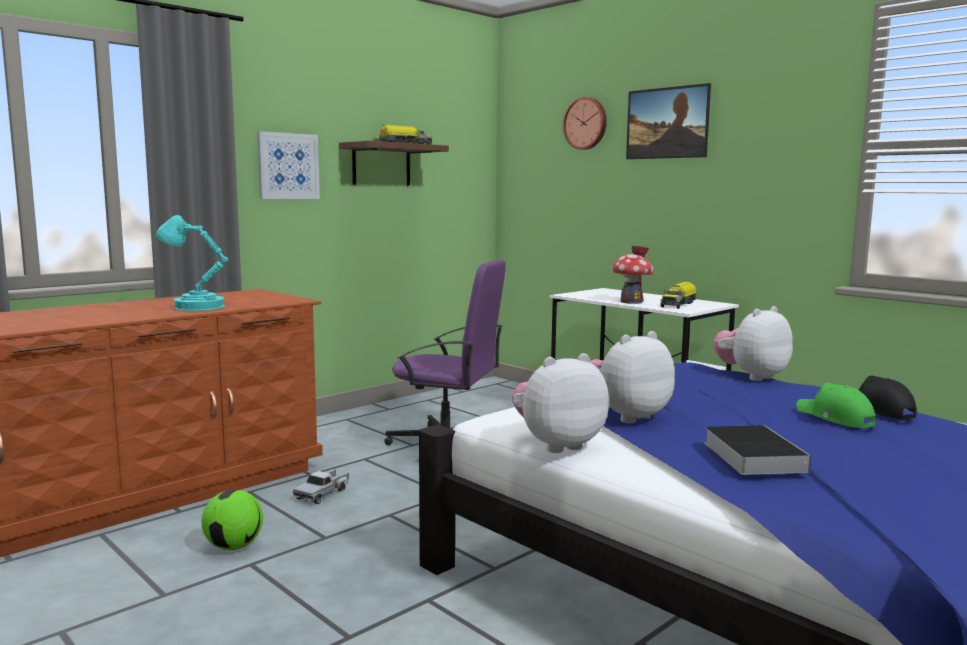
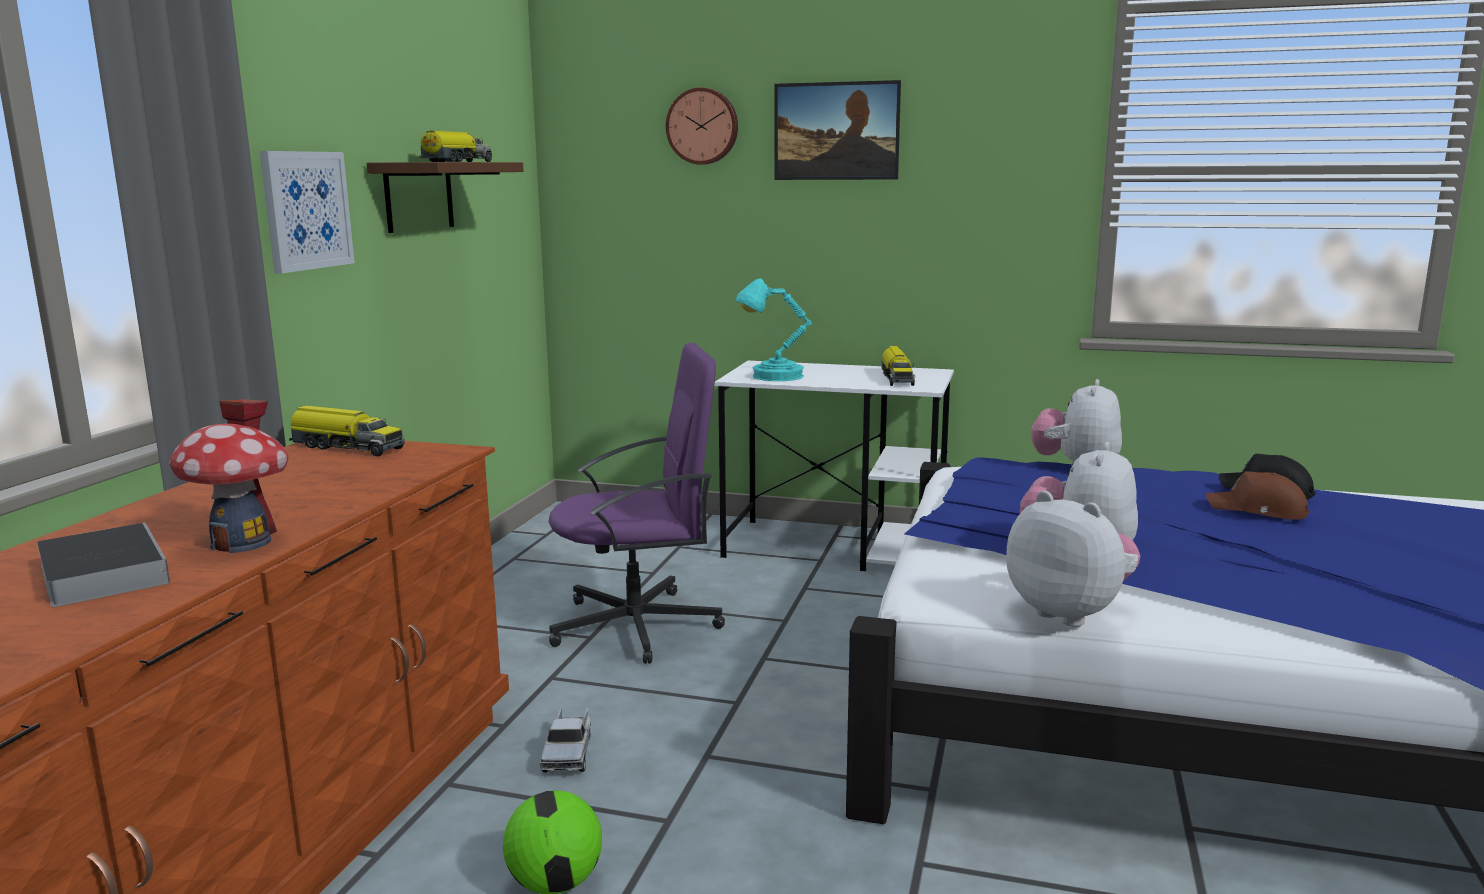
camera: 30 degrees left, 5 degrees up
turquoise table lamp [156,215,228,311] -> turquoise table lamp moved to [736,278,812,381]
plush toy [512,353,609,453] -> plush toy turned 105 degrees clockwise [1006,491,1141,627]
toy house [612,246,654,304] -> toy house moved to [169,399,288,553]
book [704,425,811,475] -> book moved to [37,523,170,607]
green cap [796,383,876,428] -> brown cap [1206,471,1309,520]
none -> toy truck [289,405,405,456]

